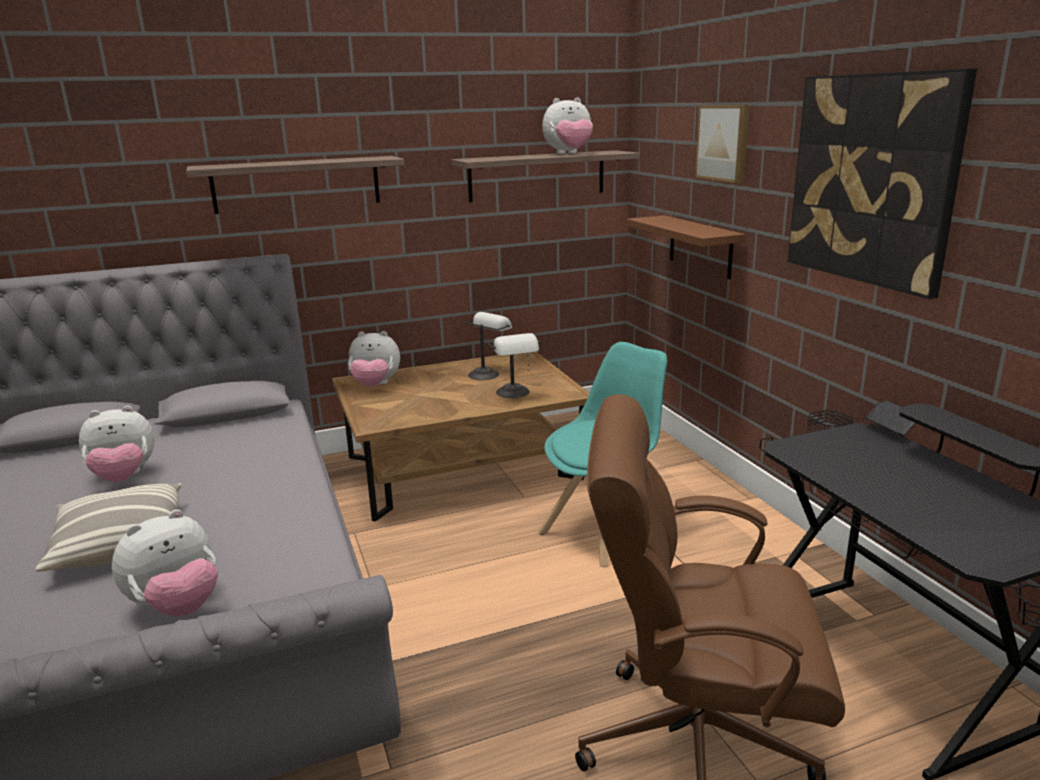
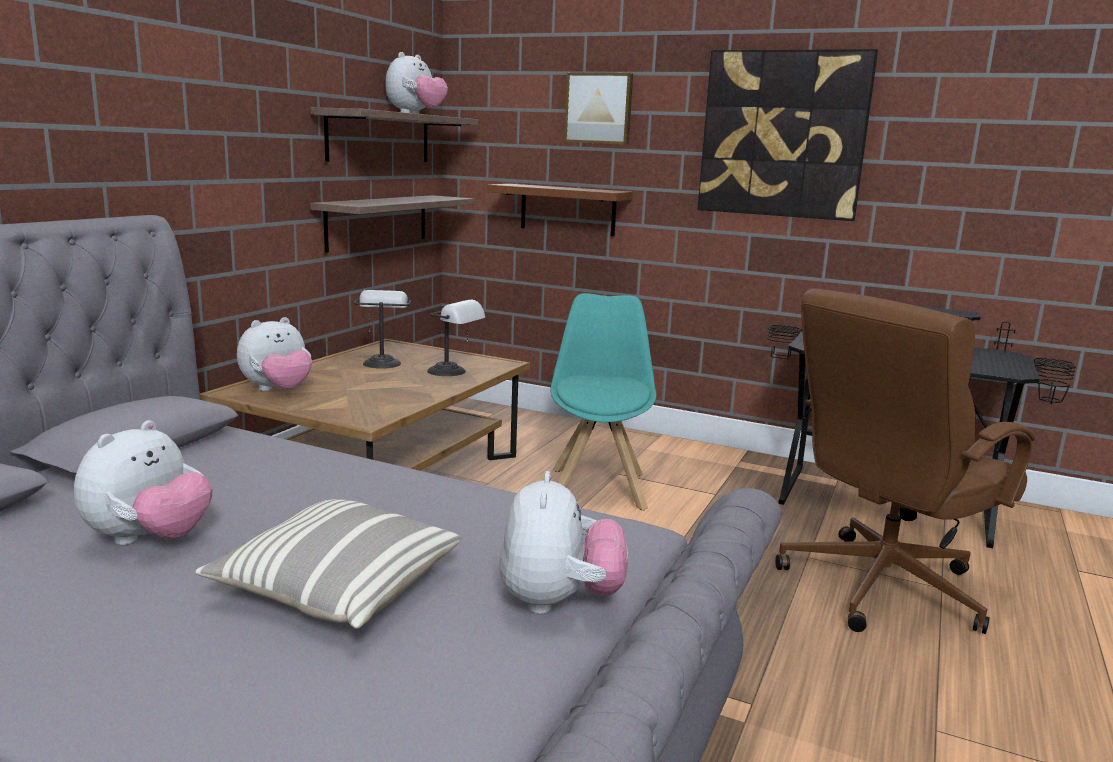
camera: 45 degrees left, 5 degrees down
shelf [186,156,404,214] -> shelf moved to [310,195,475,253]

